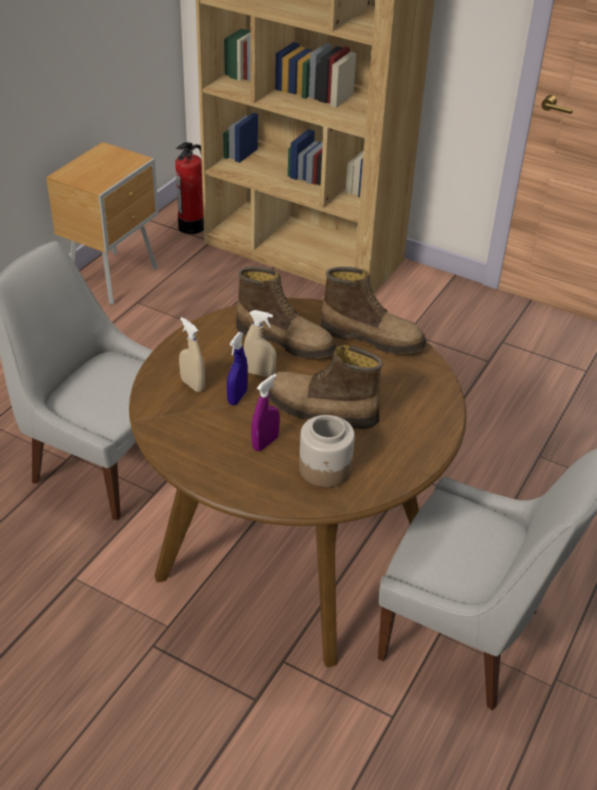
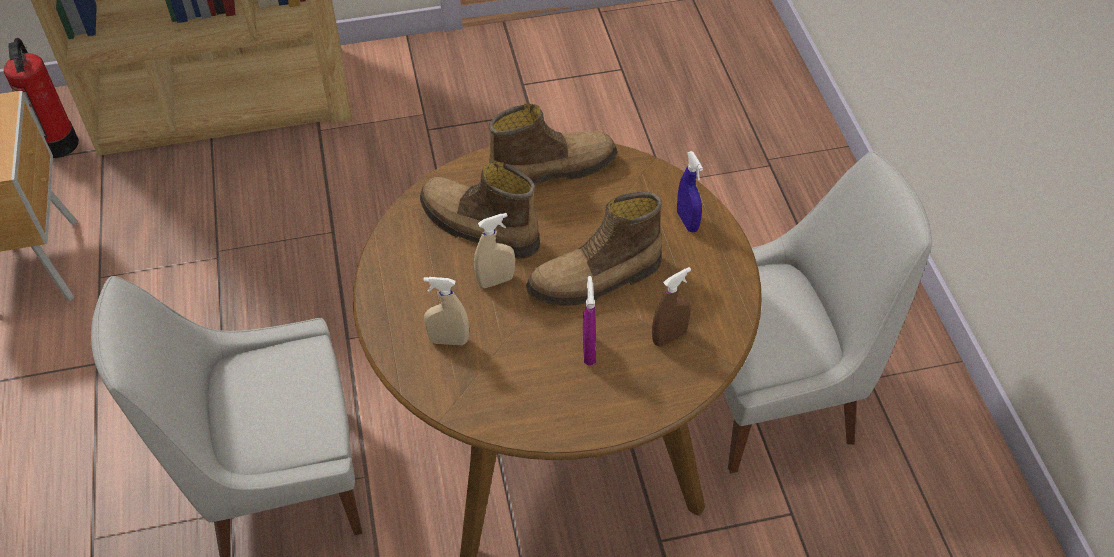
camera: 40 degrees left, 10 degrees up
blue spray bottle [227,332,248,405] -> blue spray bottle moved to [677,151,703,233]
boot [236,267,336,359] -> boot turned 135 degrees counterclockwise [420,162,540,259]
jar [299,415,355,487] -> brown spray bottle [652,267,691,347]

